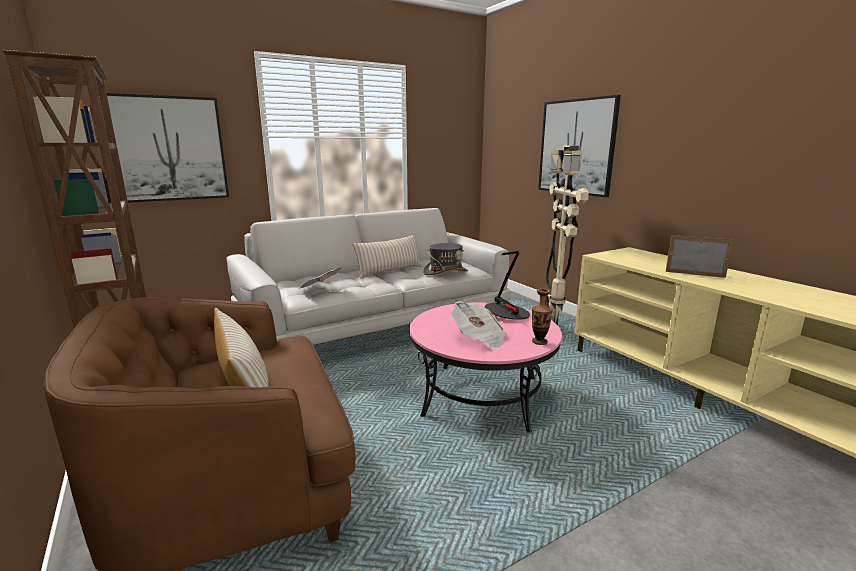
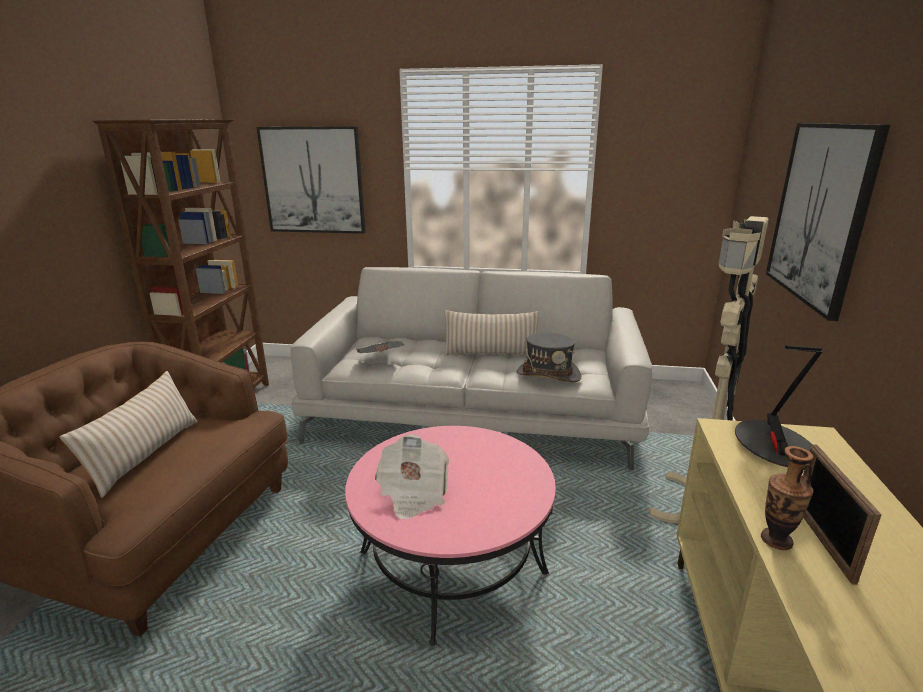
camera: 40 degrees right, 5 degrees up
table lamp [485,251,530,320] -> table lamp moved to [735,345,822,467]
vase [532,288,553,345] -> vase moved to [761,446,814,550]
picture frame [666,235,733,278] -> picture frame turned 150 degrees counterclockwise [803,444,882,585]

